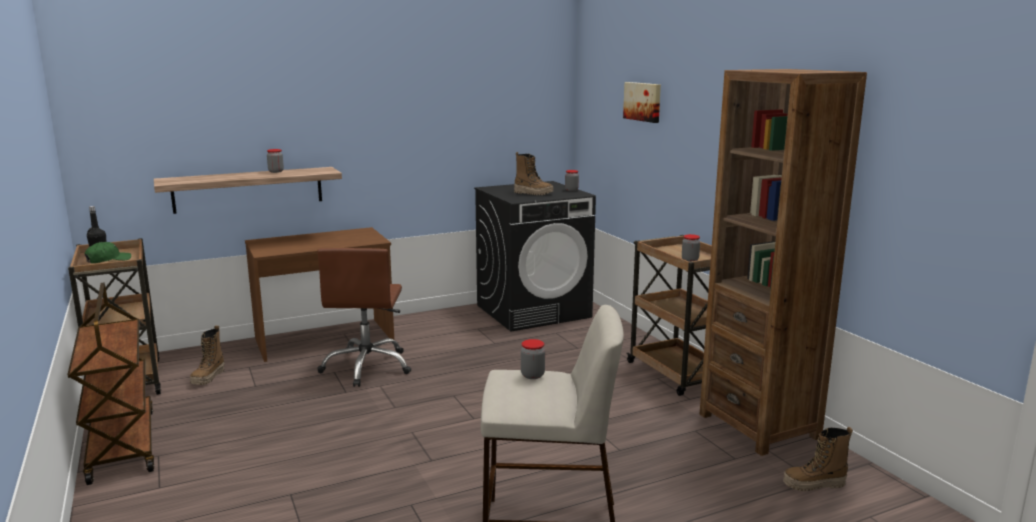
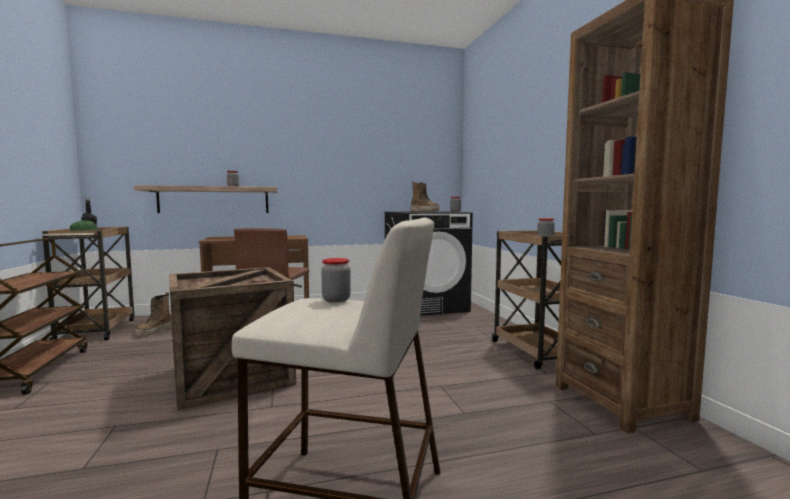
camera: 10 degrees right, 10 degrees down
picture [623,82,661,123] -> none
boot [783,427,853,491] -> none
none -> crate [169,267,296,410]

